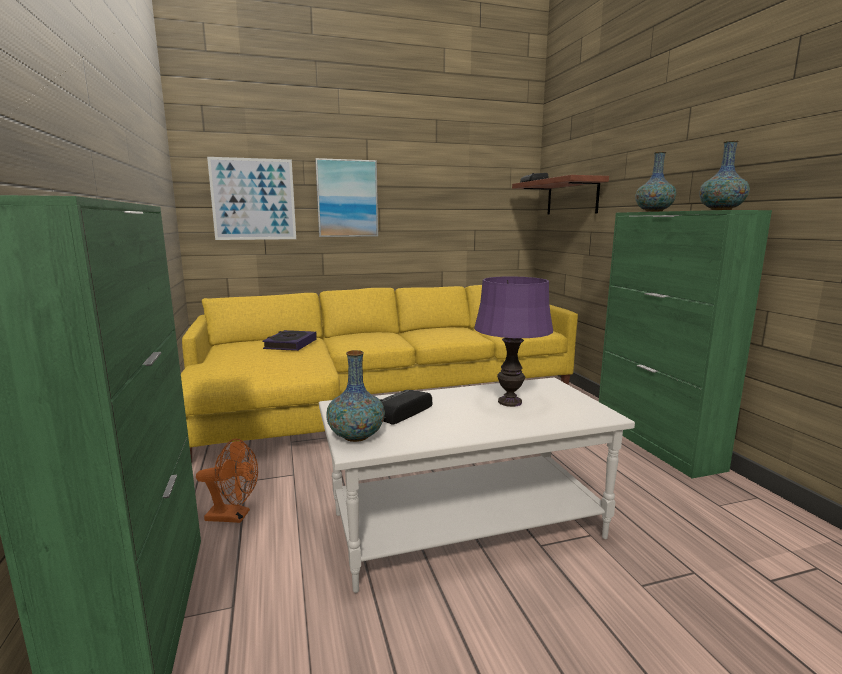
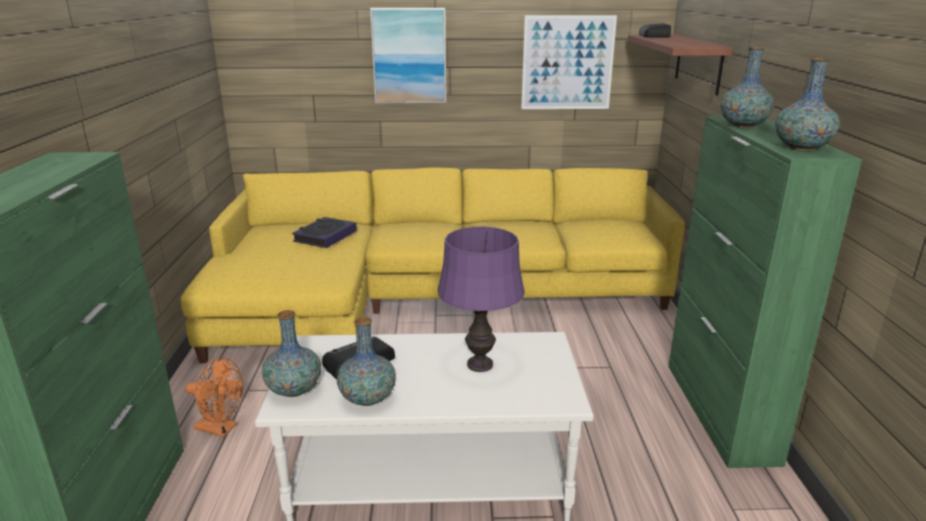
camera: 15 degrees right, 10 degrees up
picture [207,157,296,240] -> picture moved to [521,15,617,109]
none -> vase [337,317,396,406]

